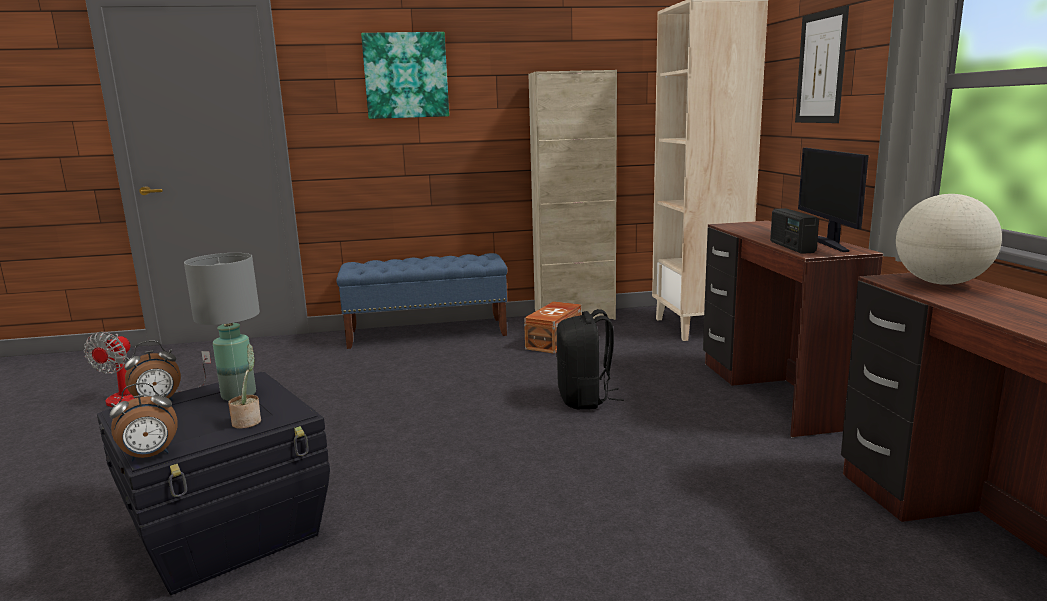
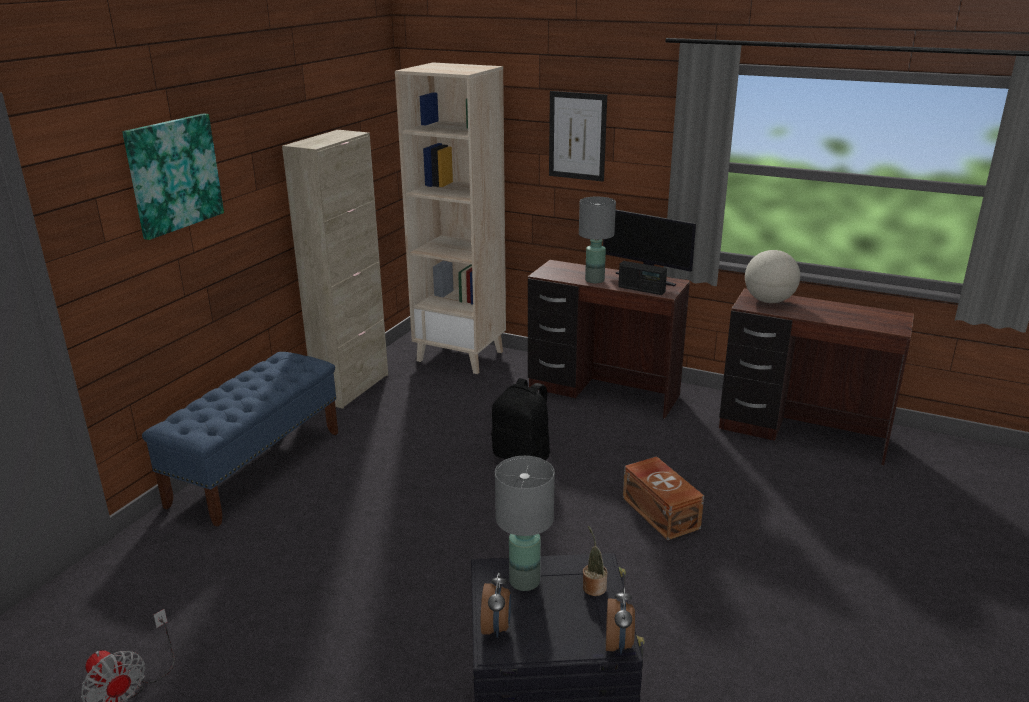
camera: 55 degrees left, 10 degrees up
brown storage box [524,301,582,354] -> brown storage box moved to [623,456,704,540]
none -> grey table lamp [579,197,616,283]

